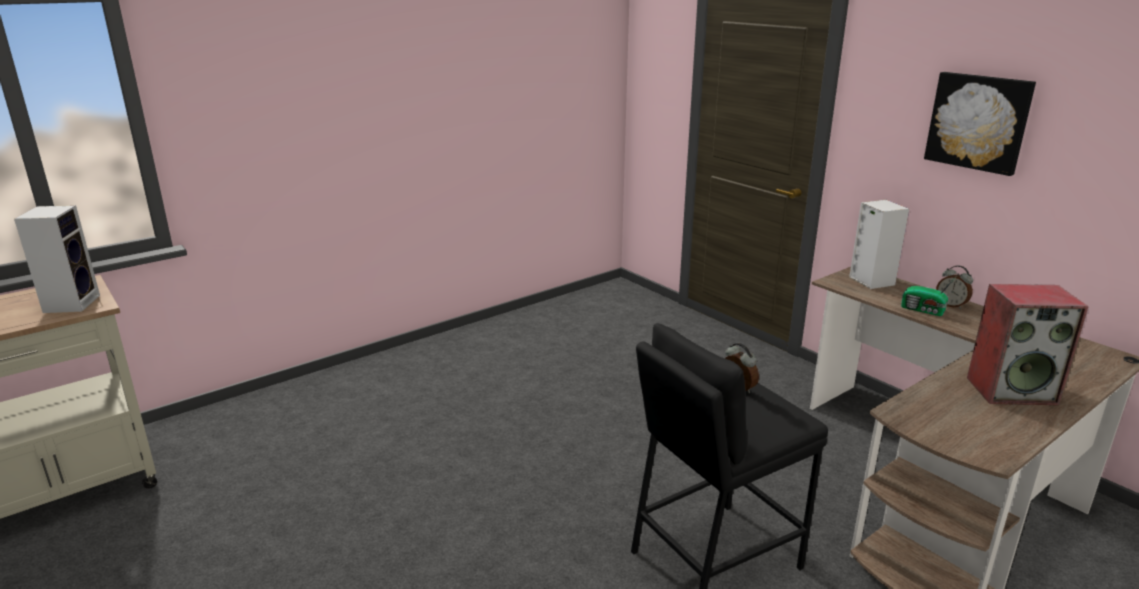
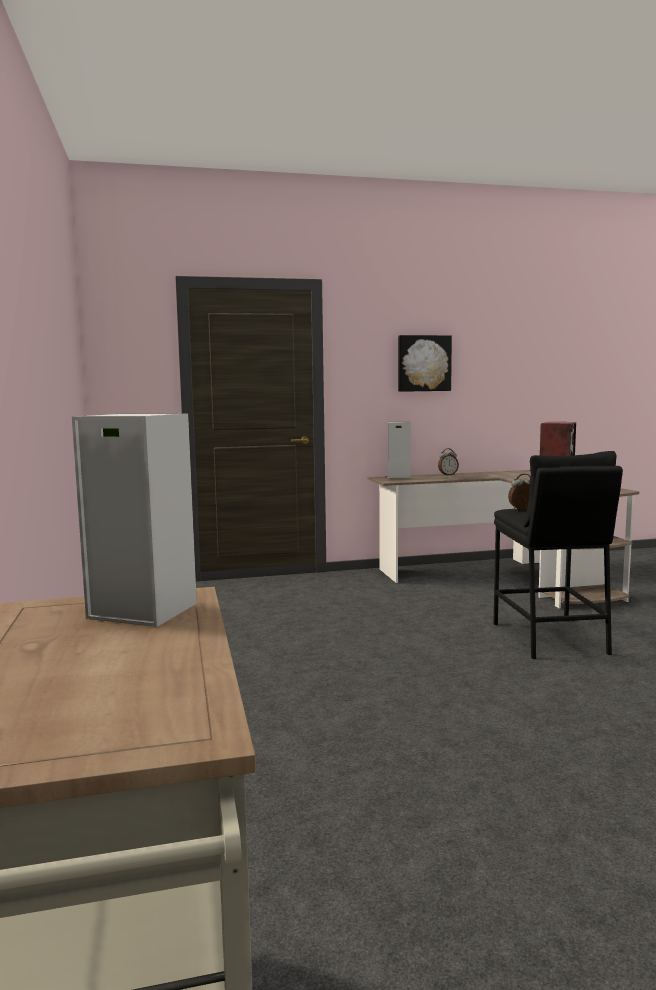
camera: 65 degrees left, 15 degrees down
radio [901,277,956,316] -> none

